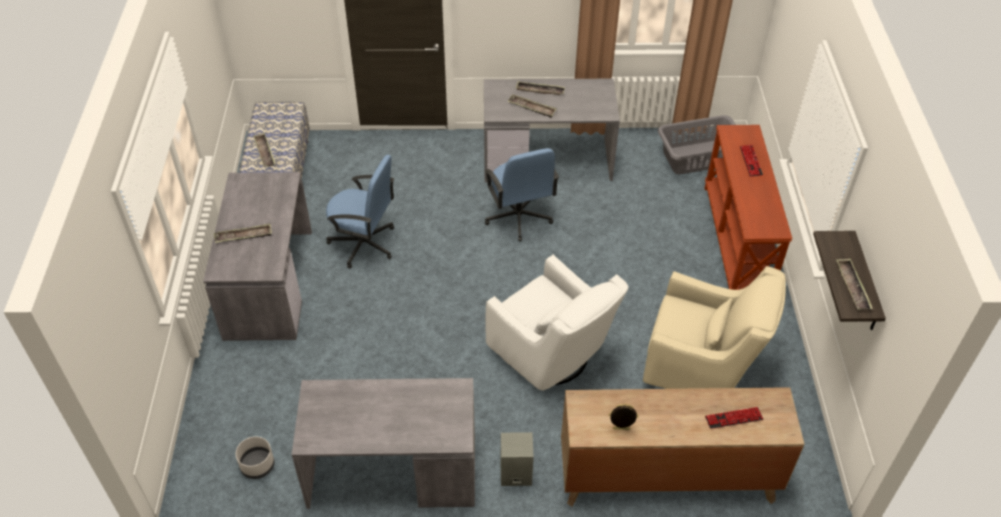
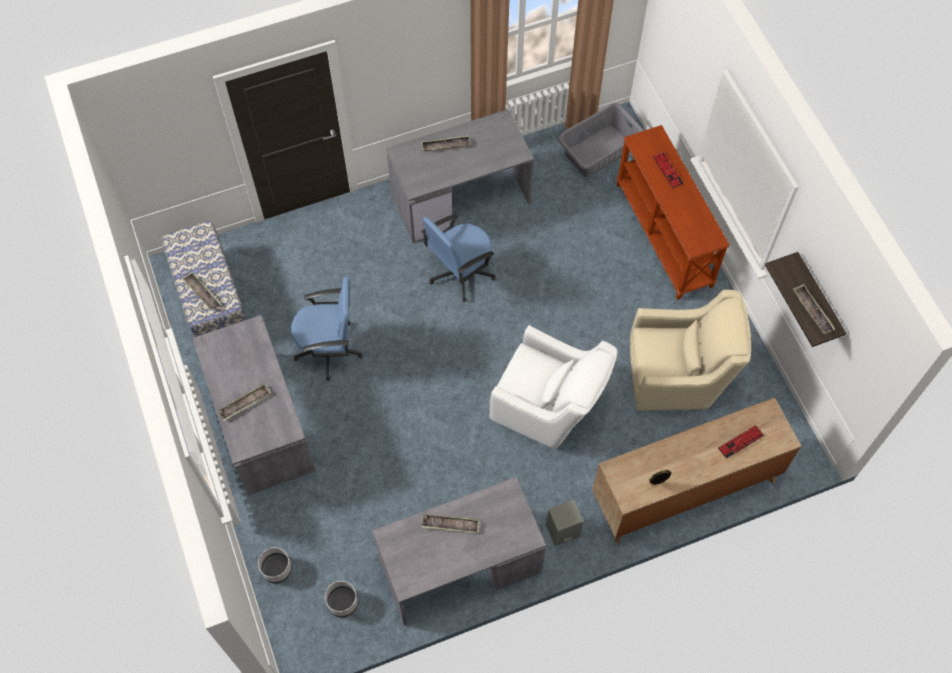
camera: 20 degrees left, 15 degrees up
blue office chair [484,148,559,242] -> blue office chair turned 90 degrees clockwise [422,214,496,302]
tray [507,94,557,118] -> tray moved to [422,514,480,533]
none -> grey planter [258,547,292,583]

